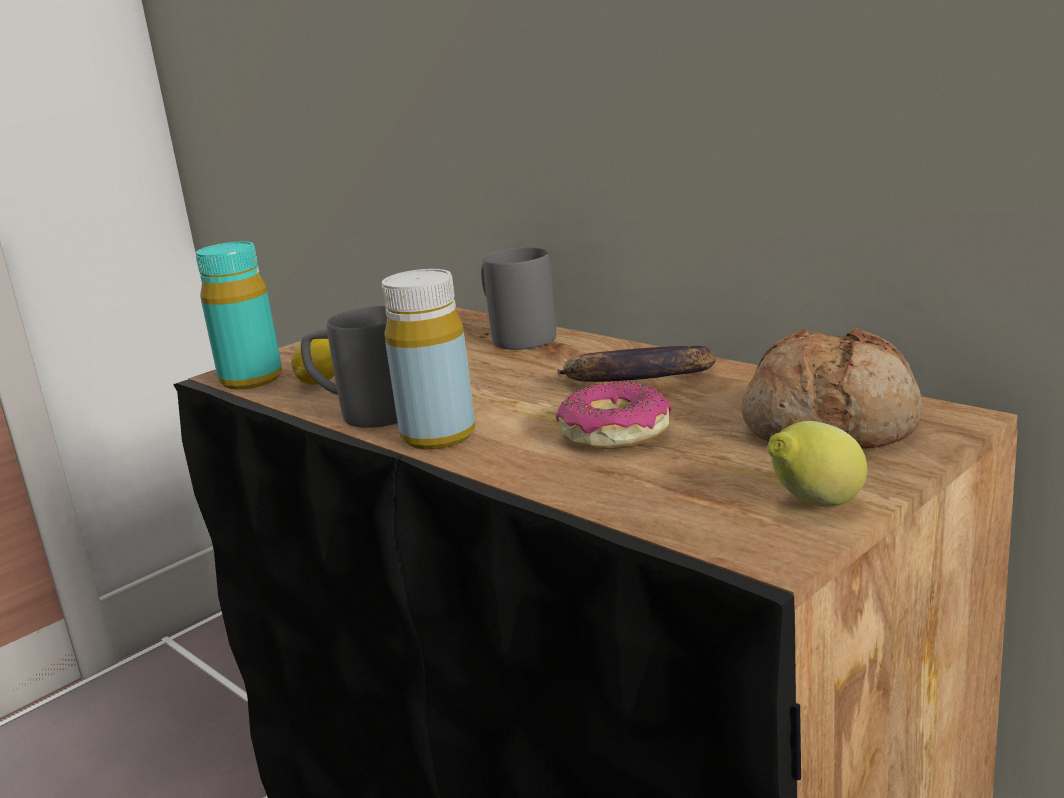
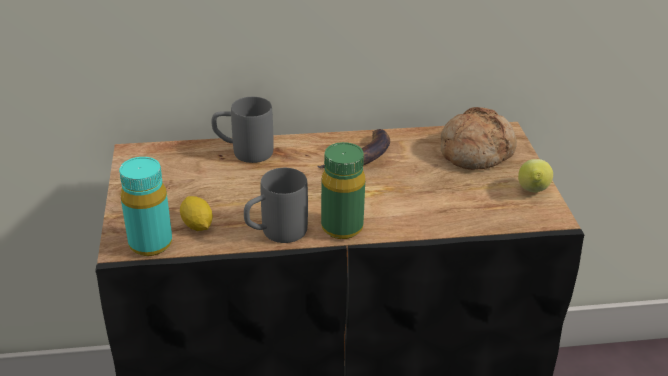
camera: 55 degrees left, 15 degrees up
yellow bottle [381,269,476,450] -> green bottle [321,142,365,239]
donut [555,381,672,449] -> none

